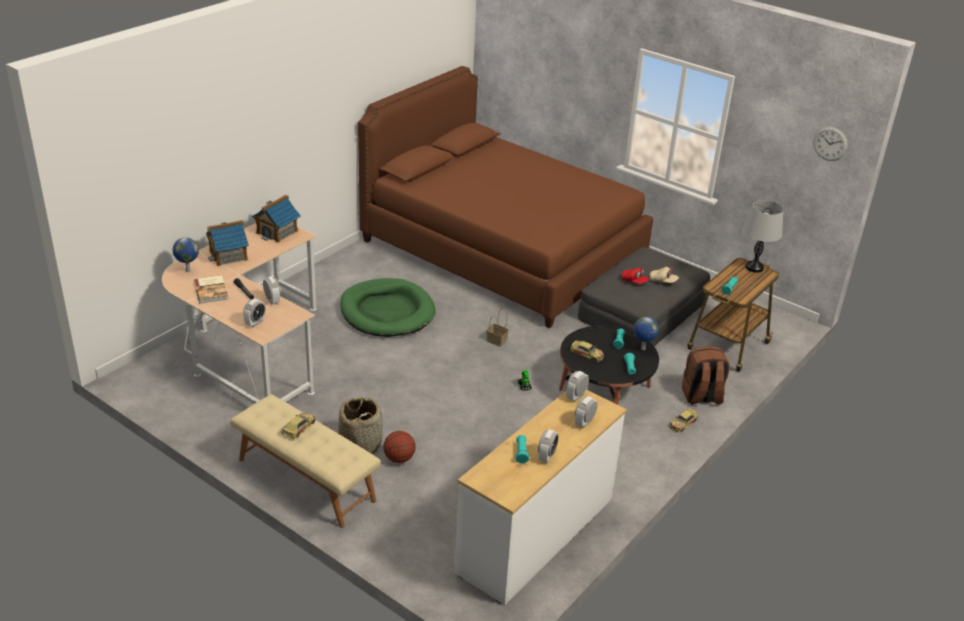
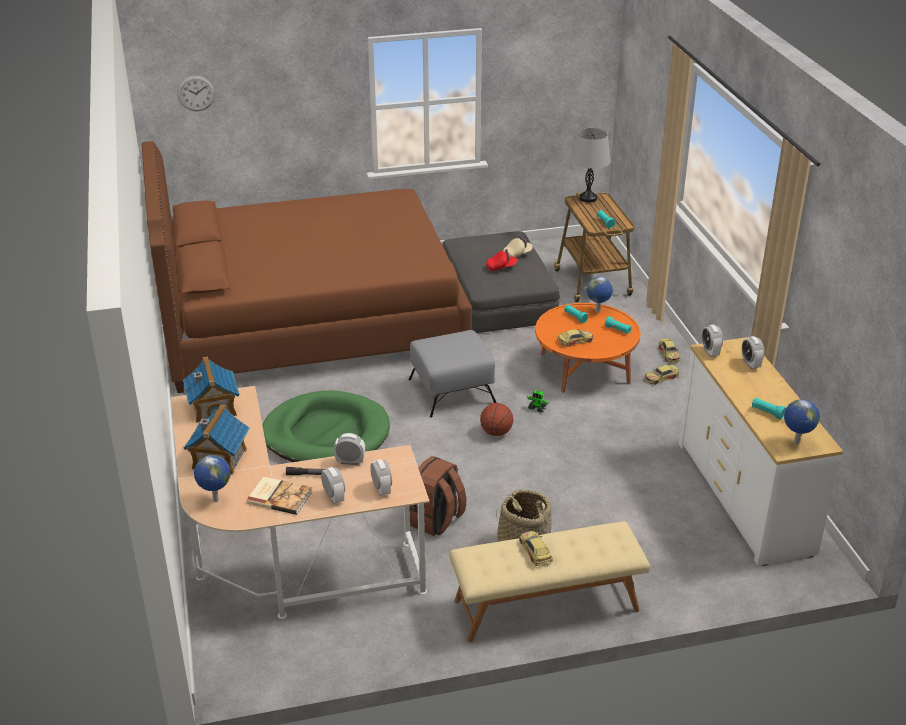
camera: 50 degrees left, 0 degrees up
basketball [383,431,416,463] -> basketball moved to [480,403,513,436]
basket [486,308,509,347] -> grey ottoman [408,330,497,417]
alarm clock [538,429,559,463] -> alarm clock moved to [321,467,345,504]
black coffee table [559,325,659,405] -> orange coffee table [535,303,640,393]
brown backpack [682,346,730,405] -> brown backpack moved to [409,456,466,536]
wall clock [813,127,848,161] -> wall clock moved to [177,75,215,111]
none -> toy car [644,365,679,385]
none -> globe [784,399,820,445]

